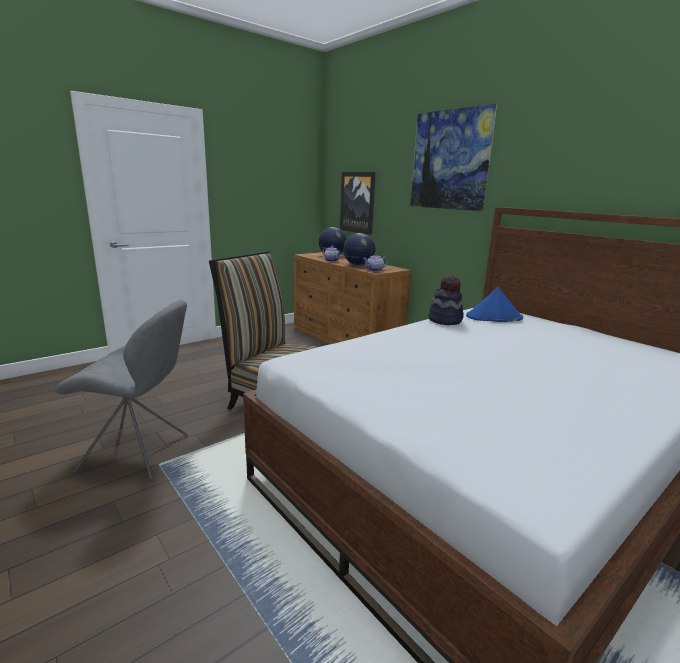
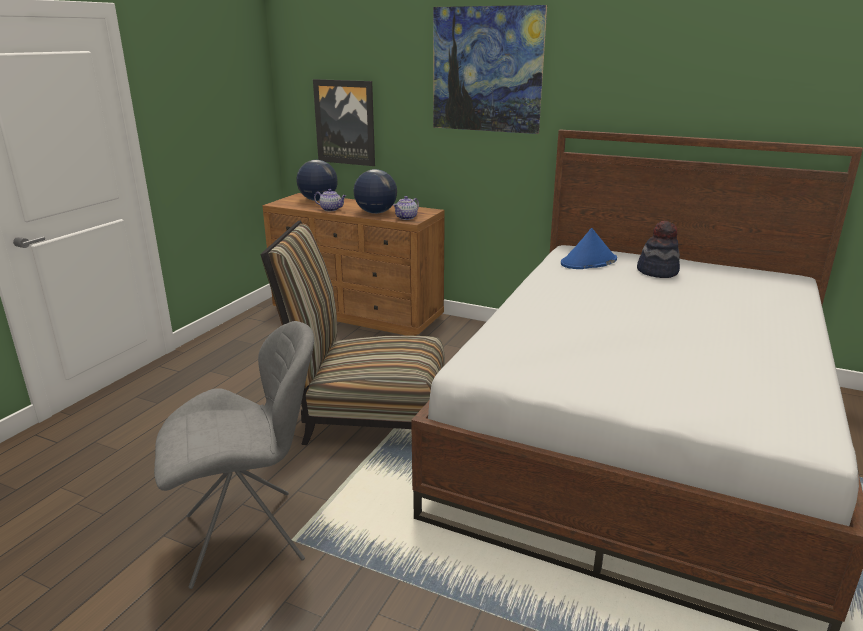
camera: 25 degrees left, 5 degrees up
hat [429,275,464,325] -> hat moved to [637,221,680,278]

